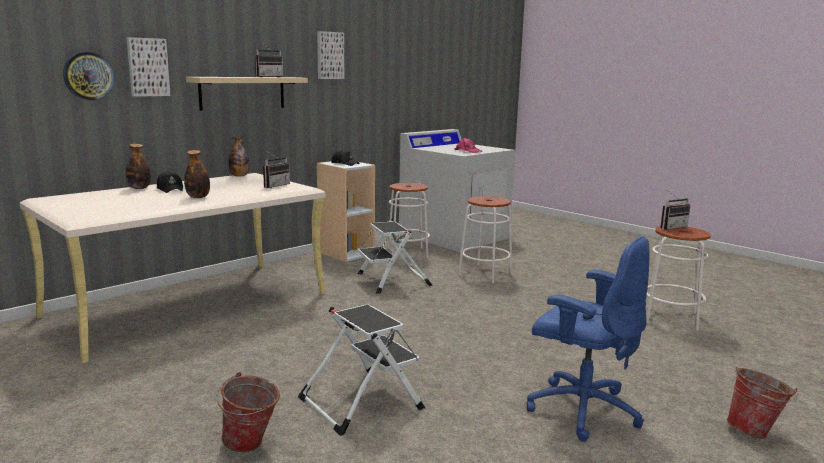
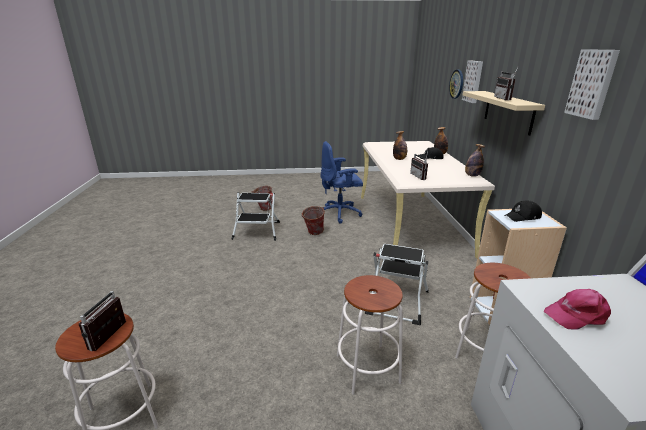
camera: 130 degrees right, 10 degrees up
blue office chair [527,236,650,442] -> blue office chair moved to [320,141,363,224]
bucket [727,367,798,439] -> bucket moved to [302,206,325,235]

